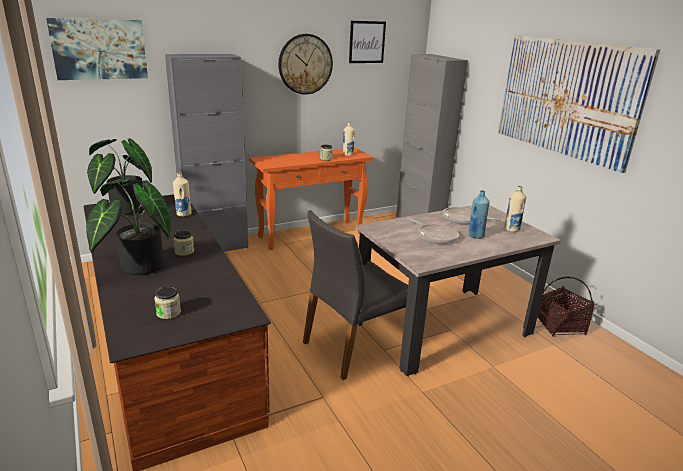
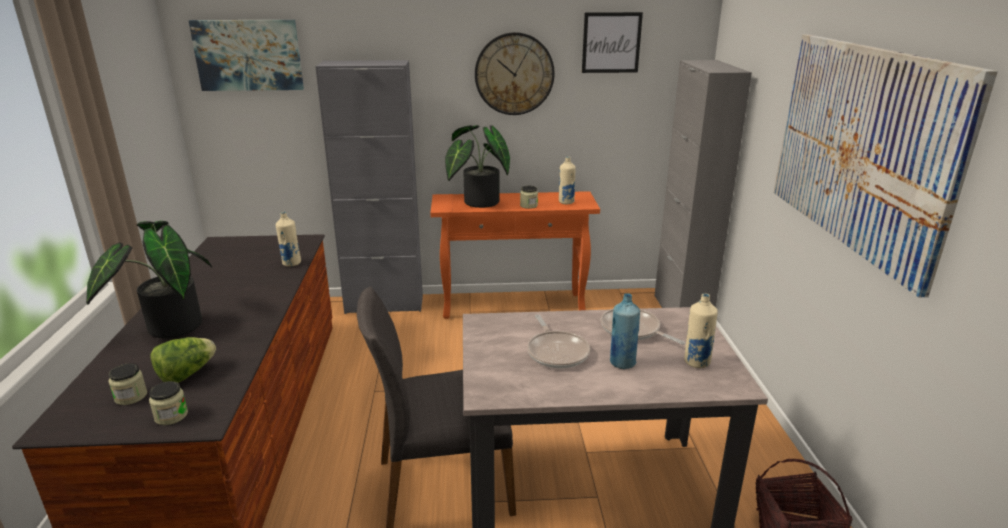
camera: 25 degrees right, 0 degrees up
potted plant [87,138,152,215] -> potted plant moved to [445,125,510,208]
jar [173,230,194,256] -> jar moved to [149,381,188,425]
none -> lettuce [150,337,216,383]

